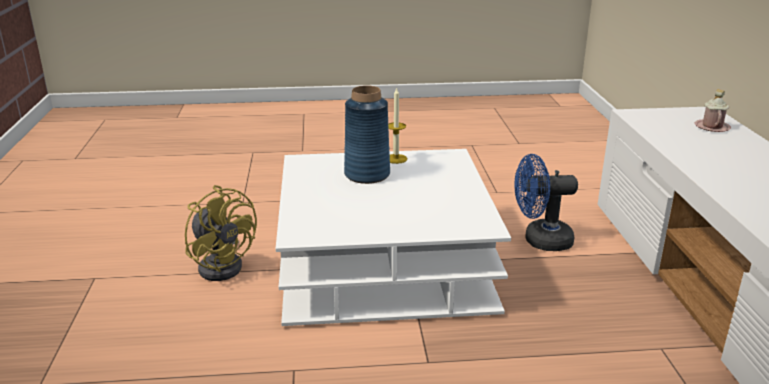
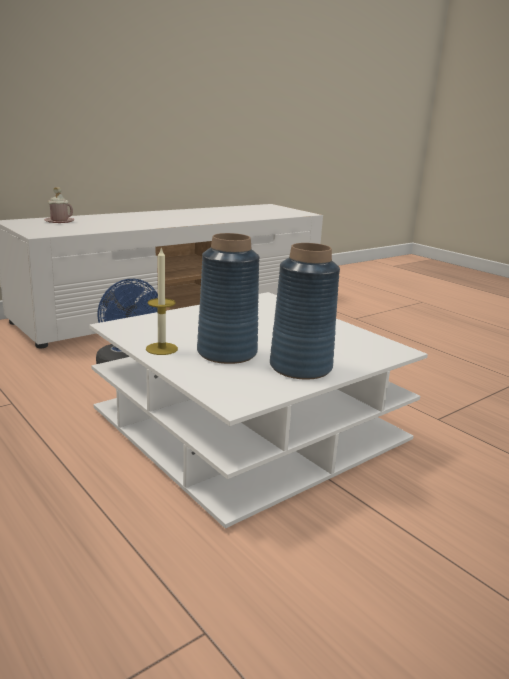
camera: 125 degrees left, 5 degrees down
yellow fan [185,185,257,281] -> none
none -> blue vase [270,243,340,380]

